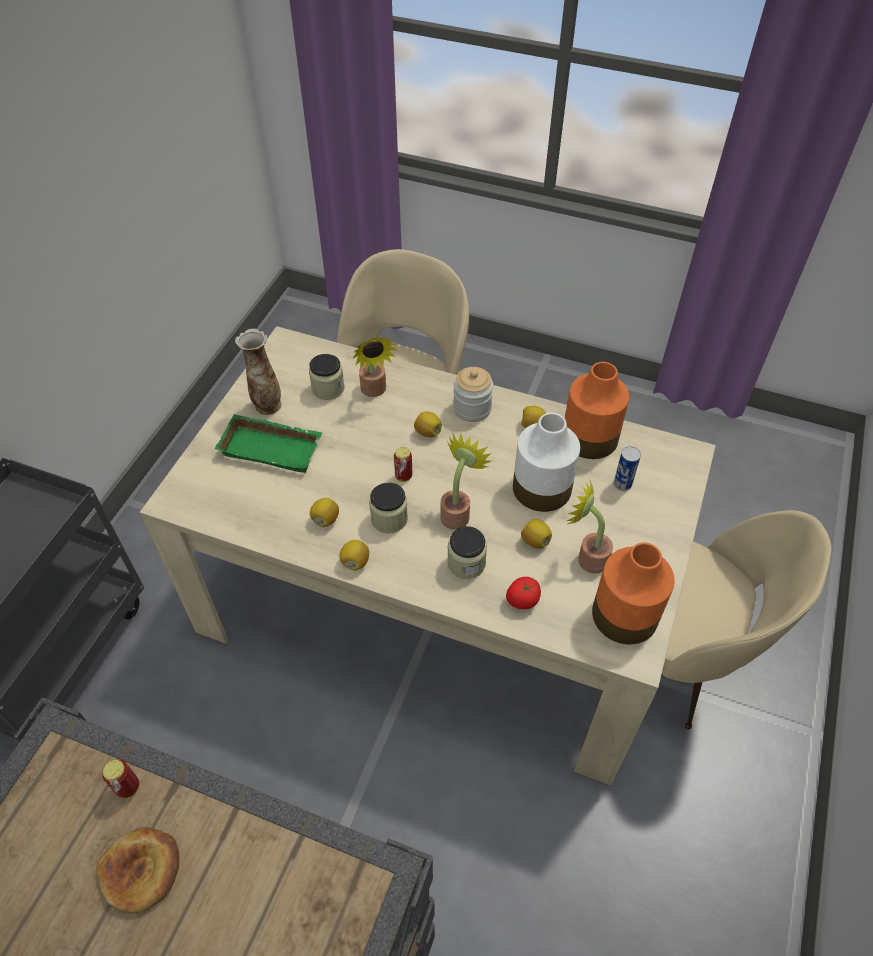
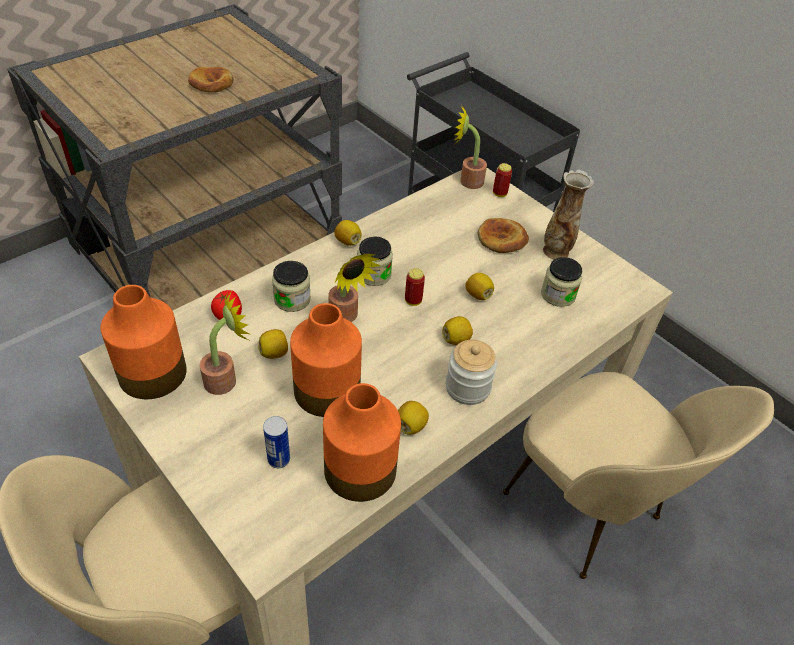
camera: 115 degrees right, 5 degrees down
can [102,760,140,799] -> can moved to [493,163,512,197]
green tray [215,414,322,473] -> bread [478,218,529,253]
lemon [310,498,339,527] -> lemon moved to [465,273,494,300]
potted plant [352,338,398,397] -> potted plant moved to [454,106,487,189]
white vase [513,413,580,512] -> orange vase [290,303,362,417]

